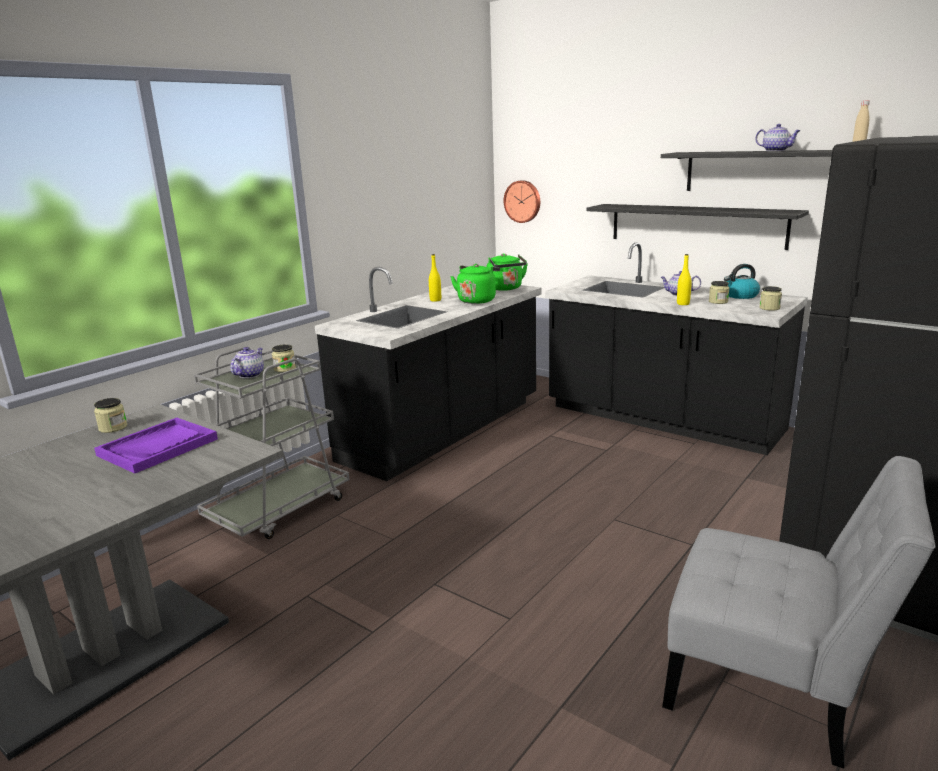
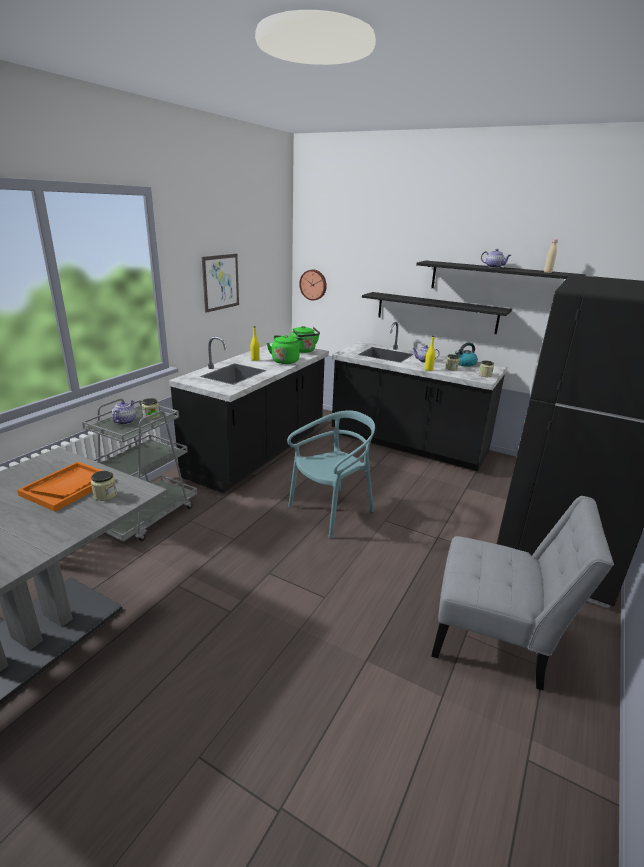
camera: 10 degrees left, 5 degrees up
jar [94,398,127,433] -> jar moved to [91,471,117,501]
purple tray [94,418,218,474] -> orange tray [17,462,103,512]
none -> picture [202,254,239,313]
none -> turquoise chair [287,410,375,538]

